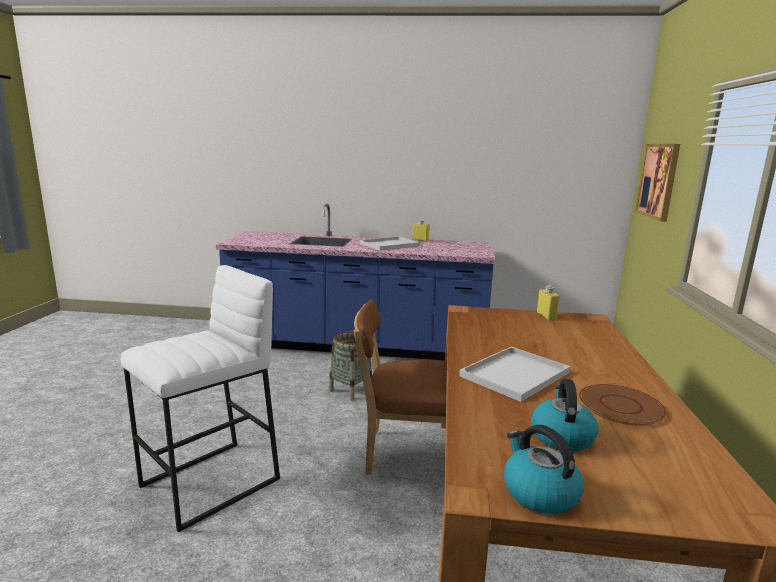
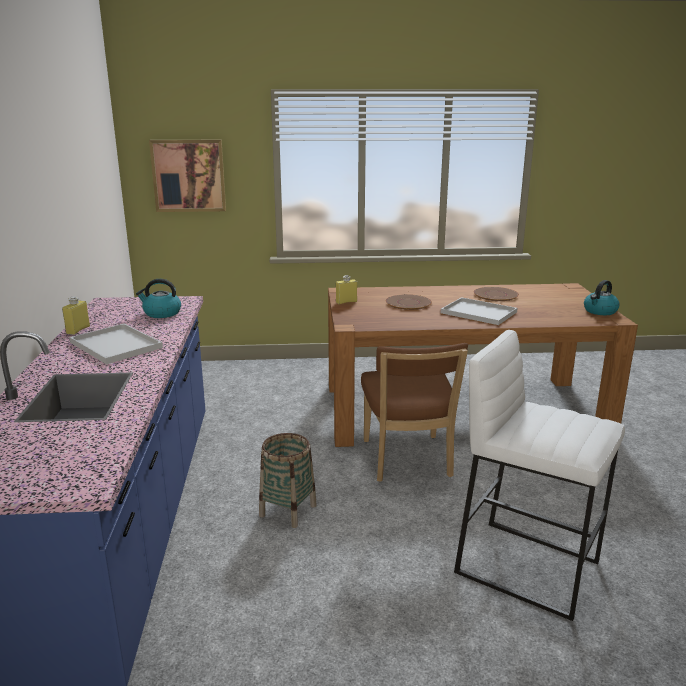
camera: 100 degrees left, 5 degrees up
kettle [531,379,599,451] -> kettle moved to [136,279,181,318]
none -> brown plate [386,294,432,310]

